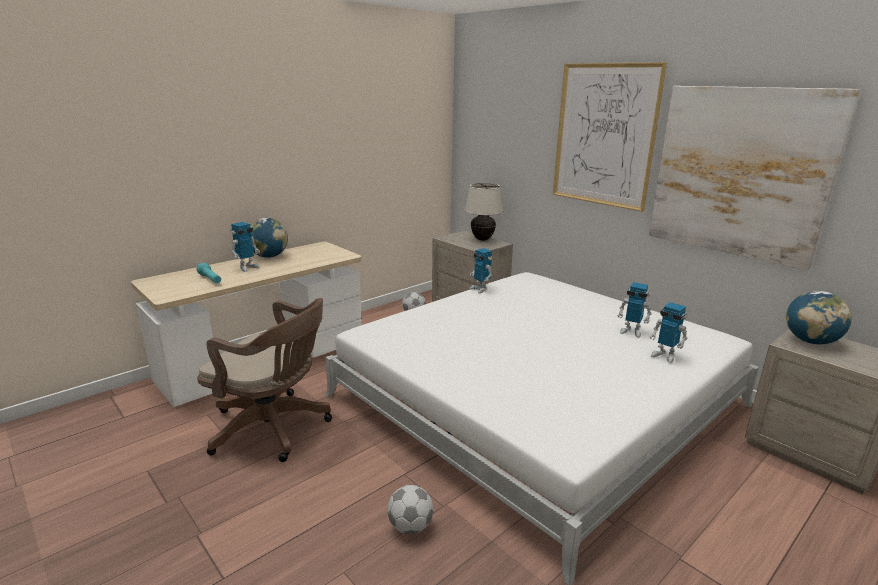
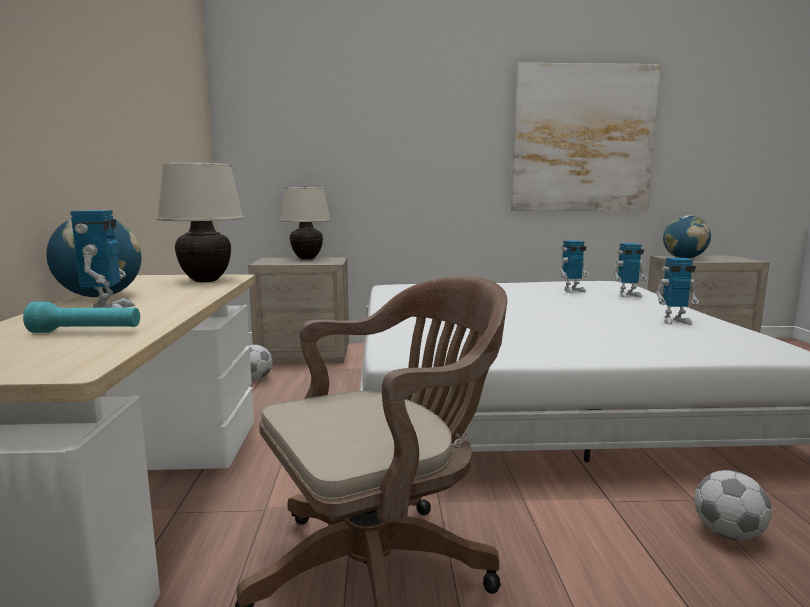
camera: 50 degrees left, 10 degrees down
toy robot [470,248,492,293] -> toy robot moved to [655,258,699,325]
picture [553,62,667,212] -> none
none -> beige table lamp [157,162,244,282]

